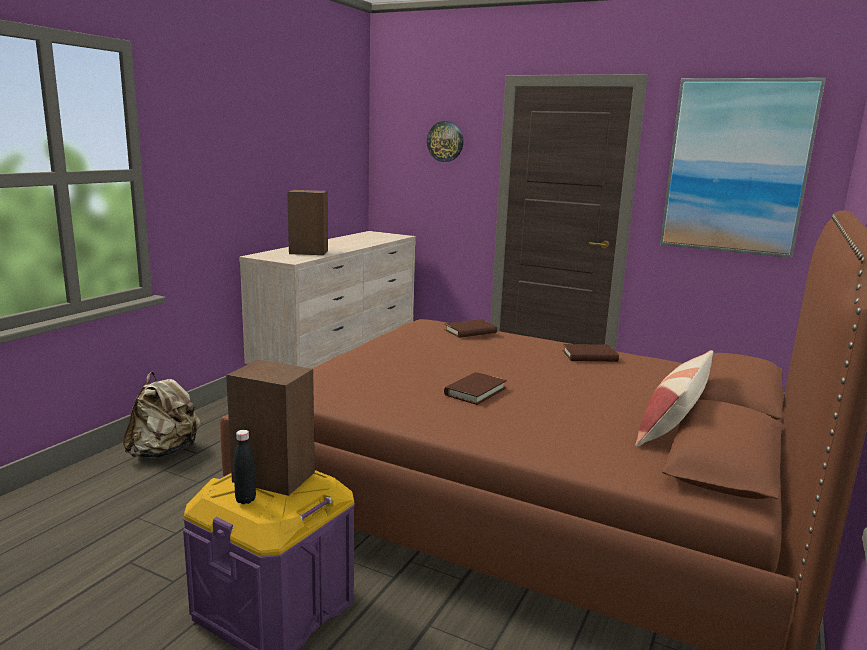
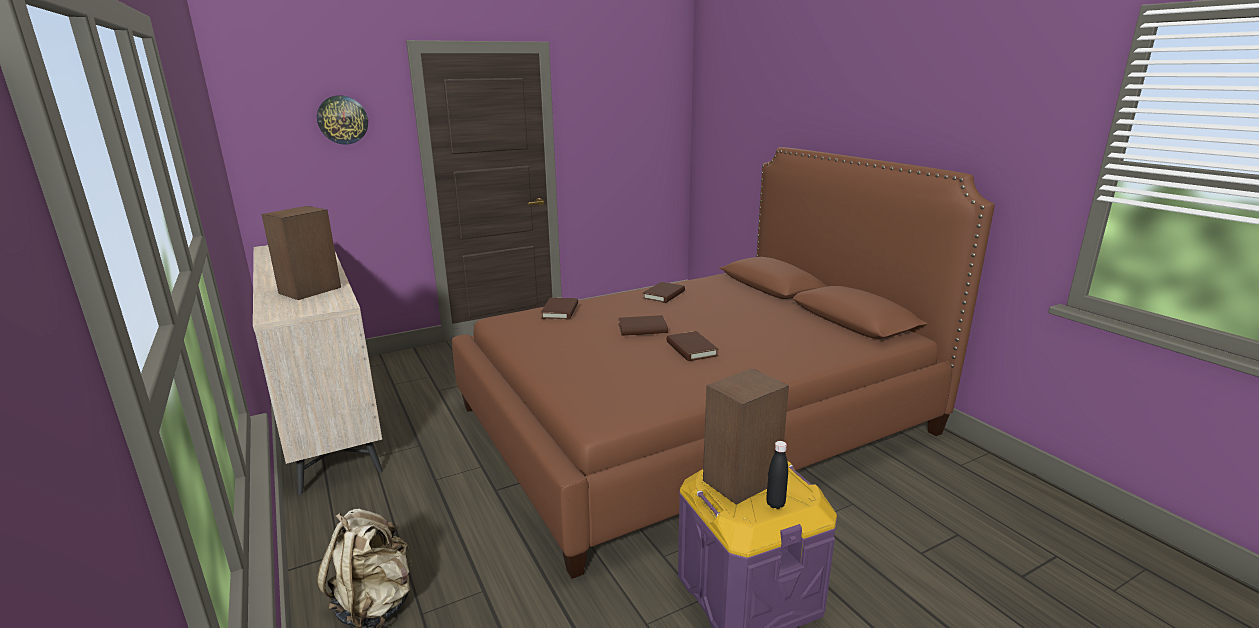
camera: 55 degrees left, 5 degrees up
pillow [635,350,713,447] -> none
picture [660,78,826,258] -> none
none -> brown book [618,315,668,336]

